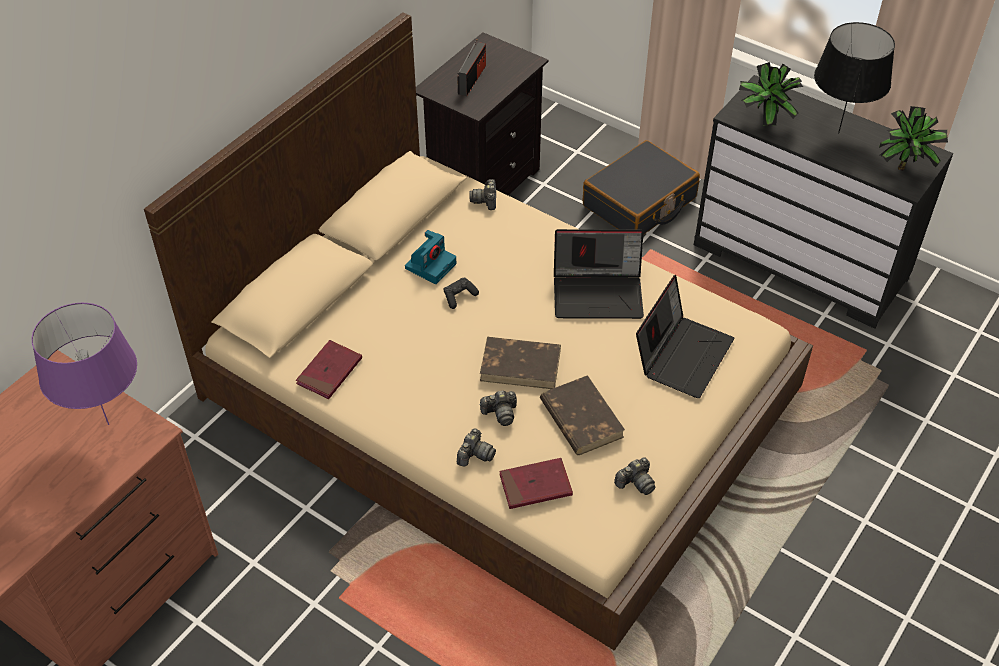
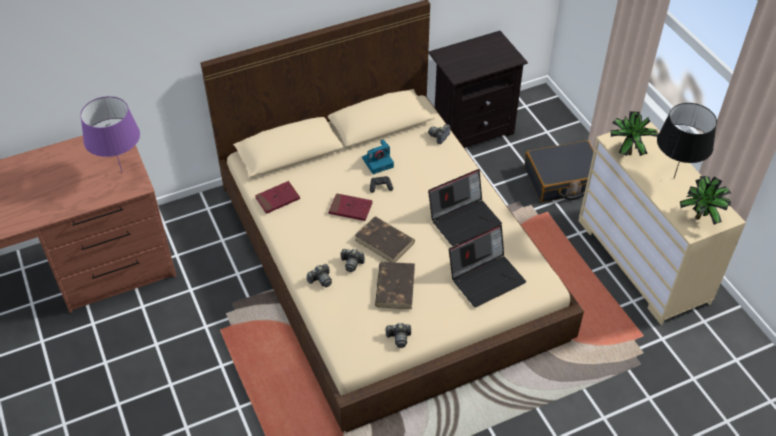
camera: 30 degrees right, 0 degrees up
radio [457,39,486,96] -> none
red book [499,458,573,509] -> red book moved to [329,193,373,221]
laptop [554,229,644,319] -> laptop turned 60 degrees counterclockwise [428,169,502,246]
black dresser [694,75,953,329] -> beige dresser [578,121,746,325]

